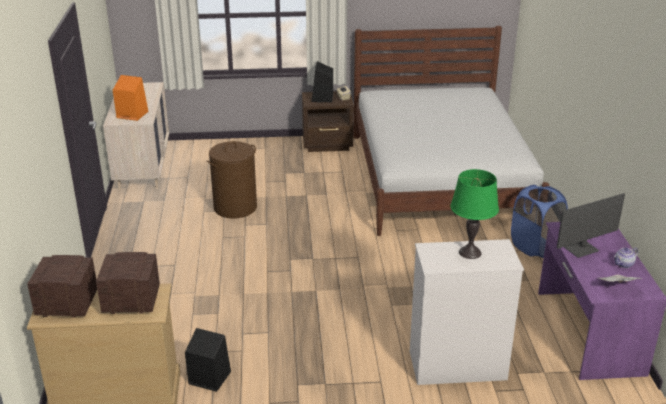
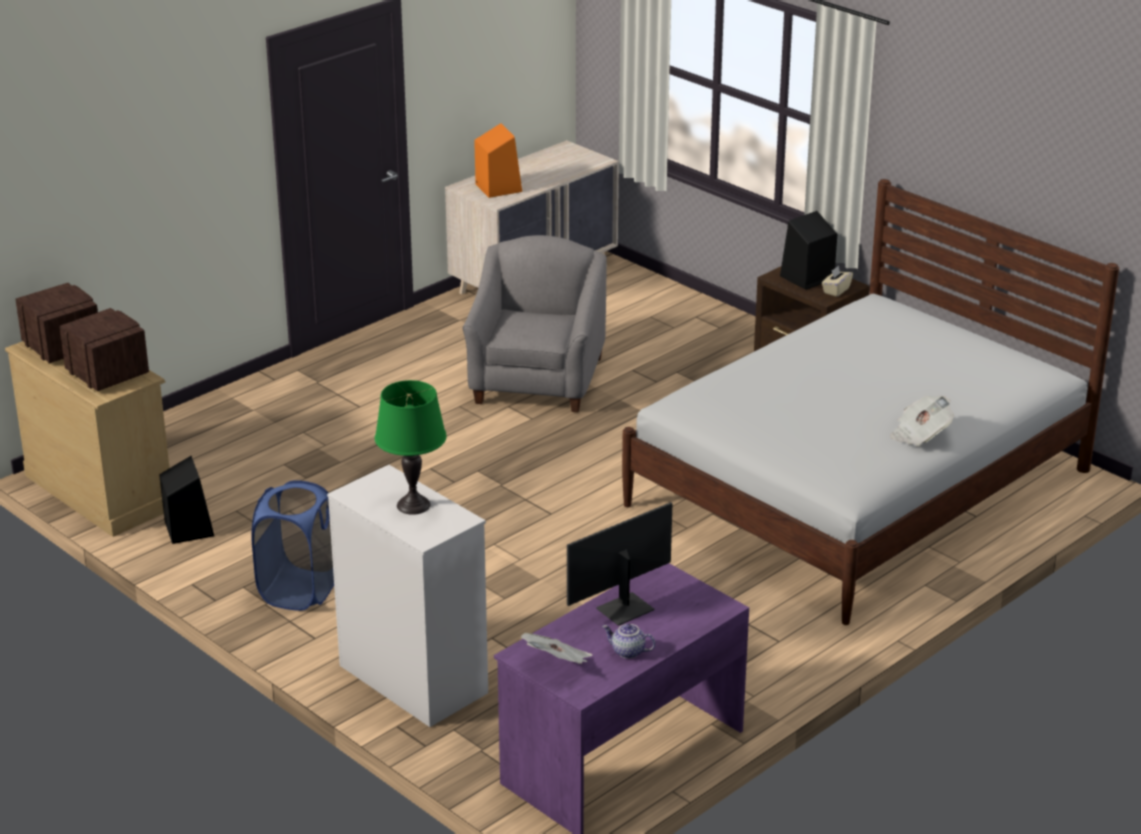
camera: 50 degrees right, 0 degrees up
brown laundry basket [207,141,257,219] -> grey armchair [462,235,607,412]
blue laundry basket [511,185,568,258] -> blue laundry basket moved to [251,480,334,611]
monitor [557,193,625,258] -> monitor turned 120 degrees clockwise [567,502,672,626]
none -> newspaper [890,395,954,447]

